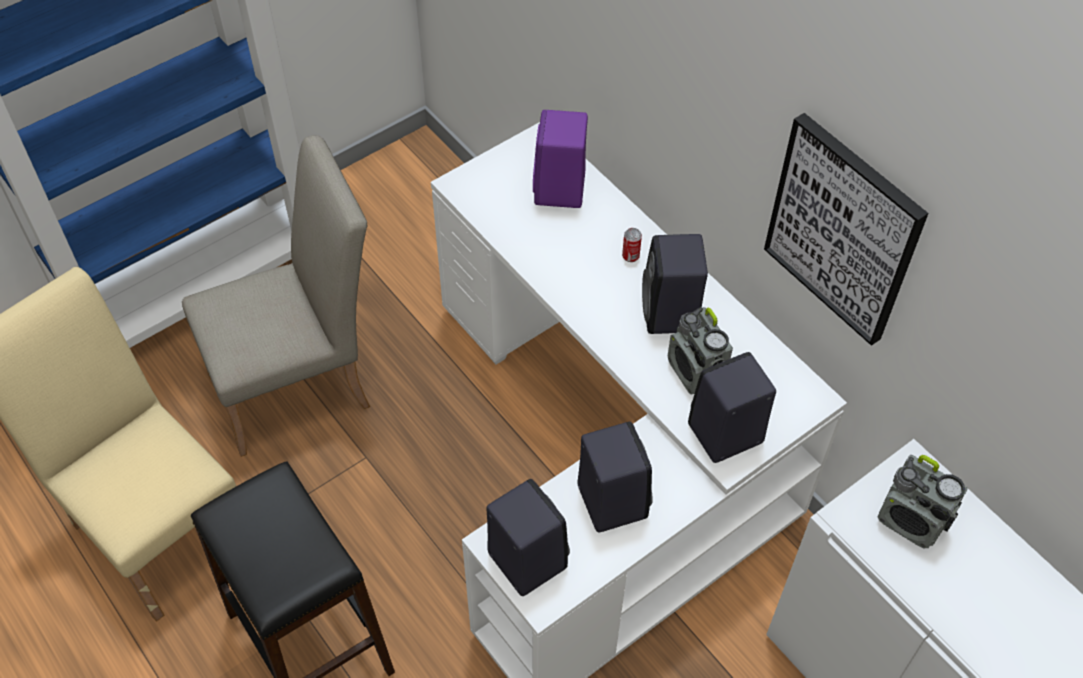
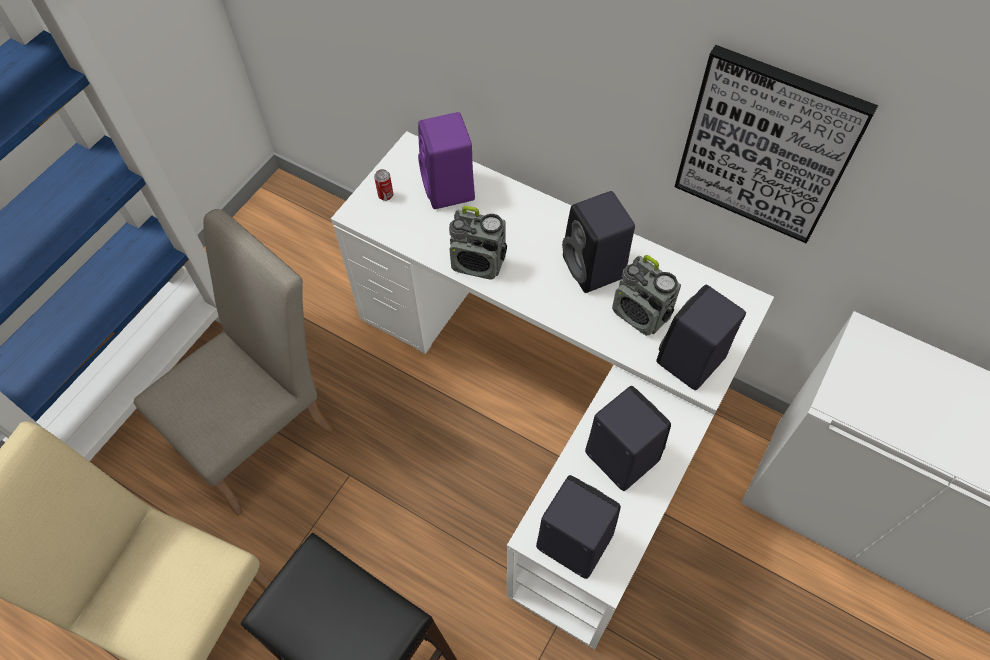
camera: 20 degrees left, 5 degrees up
can [622,228,642,262] -> can moved to [374,169,393,201]
radio [878,455,968,548] -> radio moved to [449,206,507,280]

